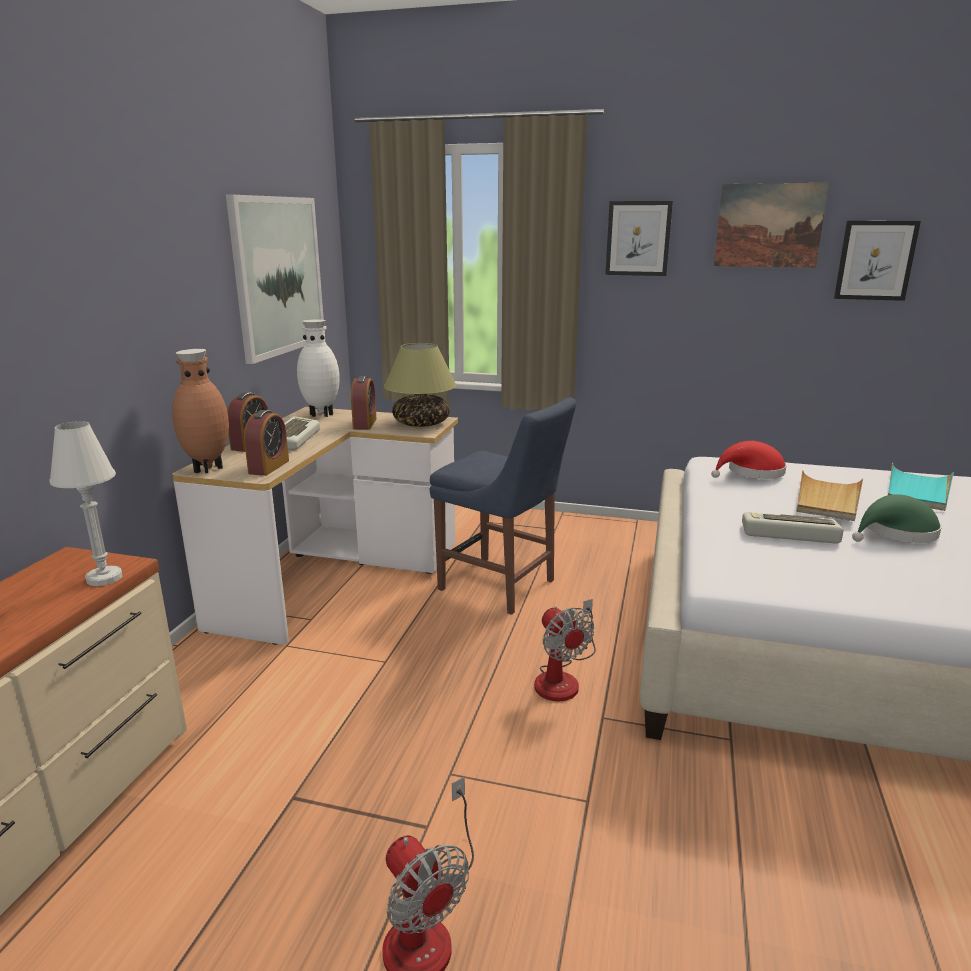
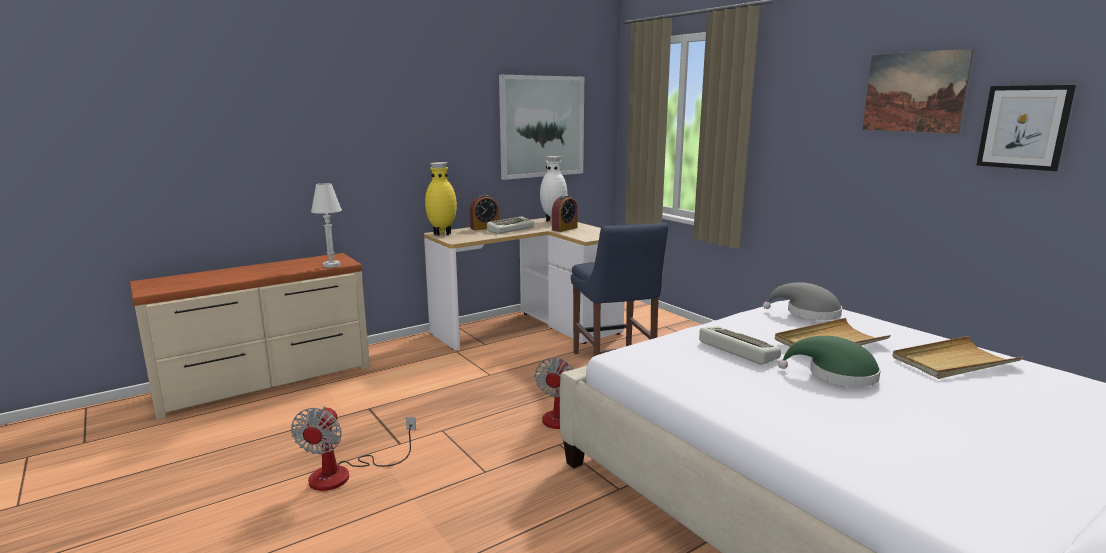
camera: 40 degrees right, 5 degrees down
brown vase [172,349,229,473] -> yellow vase [425,162,457,235]
alarm clock [244,410,289,476] -> none
table lamp [384,343,457,427] -> none
picture [605,201,673,276] -> none
red hat [711,441,786,479] -> grey hat [763,282,842,320]
turquoise tray [888,463,954,511] -> beige tray [892,336,1024,379]

